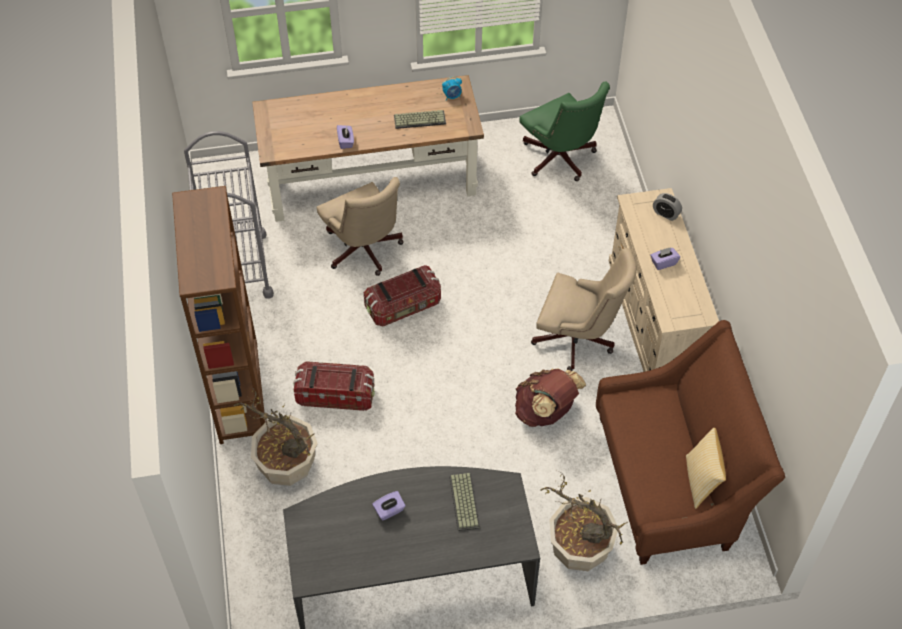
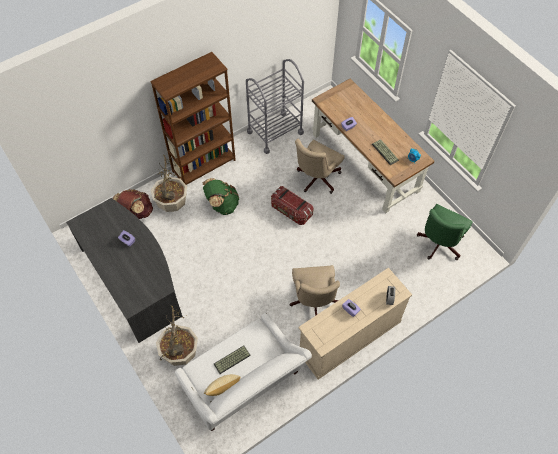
camera: 65 degrees right, 5 degrees up
storage box [294,361,375,411] -> green backpack [202,178,239,215]
keyboard [449,473,480,531] -> keyboard moved to [214,346,251,374]
brown backpack [515,368,586,427] -> brown backpack moved to [112,189,153,219]
brown sofa [596,320,785,565] -> white sofa [175,313,312,431]

